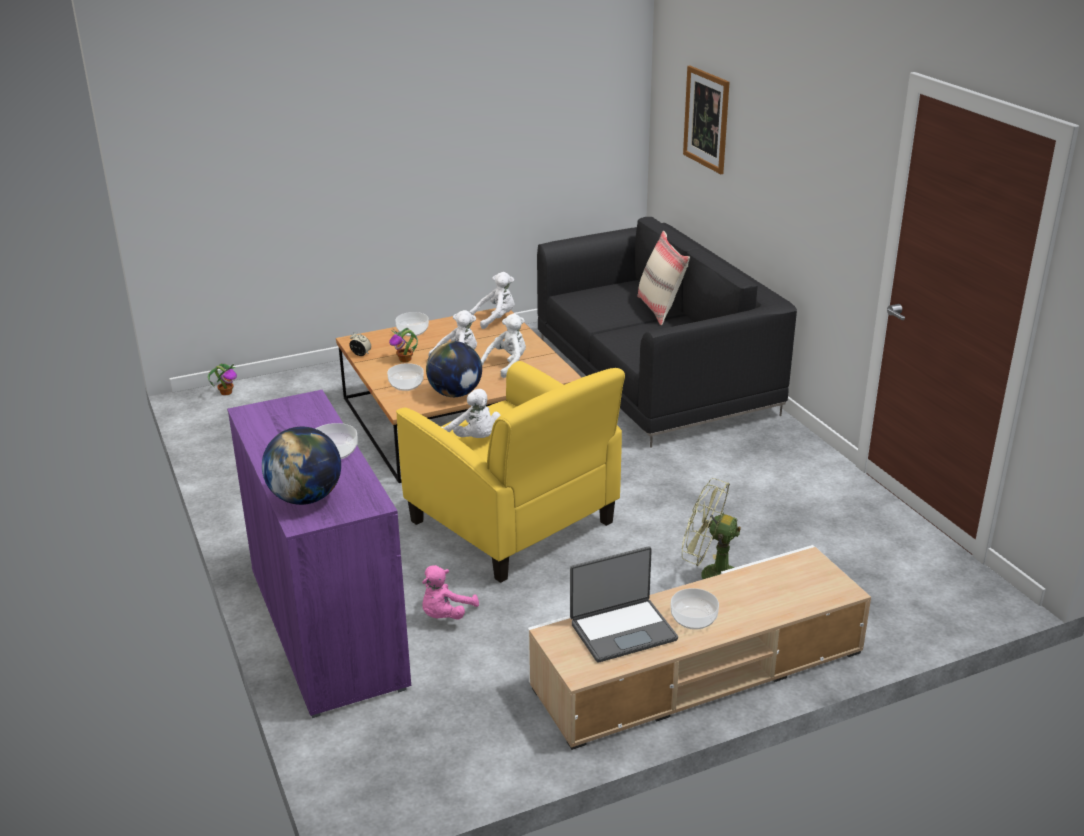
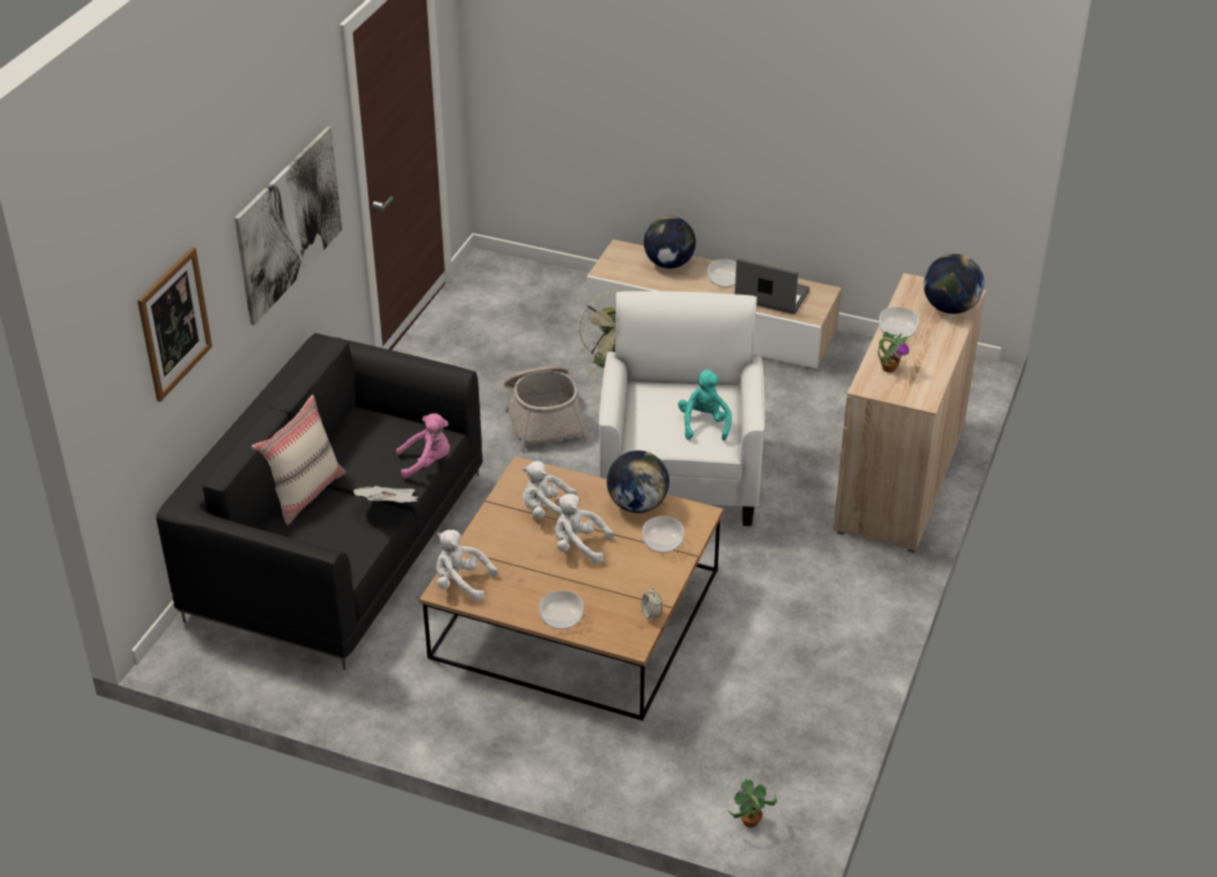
camera: 135 degrees left, 10 degrees up
purple cabinet [227,390,411,718] -> beige cabinet [833,273,986,553]
potted plant [389,328,418,362] -> potted plant moved to [878,331,909,373]
yellow armchair [396,361,625,583] -> white armchair [599,291,765,526]
pink plush toy [422,565,479,620] -> pink plush toy moved to [396,413,450,479]
white plush toy [442,389,501,438] -> turquoise plush toy [678,370,732,441]
none -> picture [235,126,342,325]
none -> newspaper [353,486,418,503]
none -> basket [504,366,589,452]
none -> globe [644,216,696,269]

